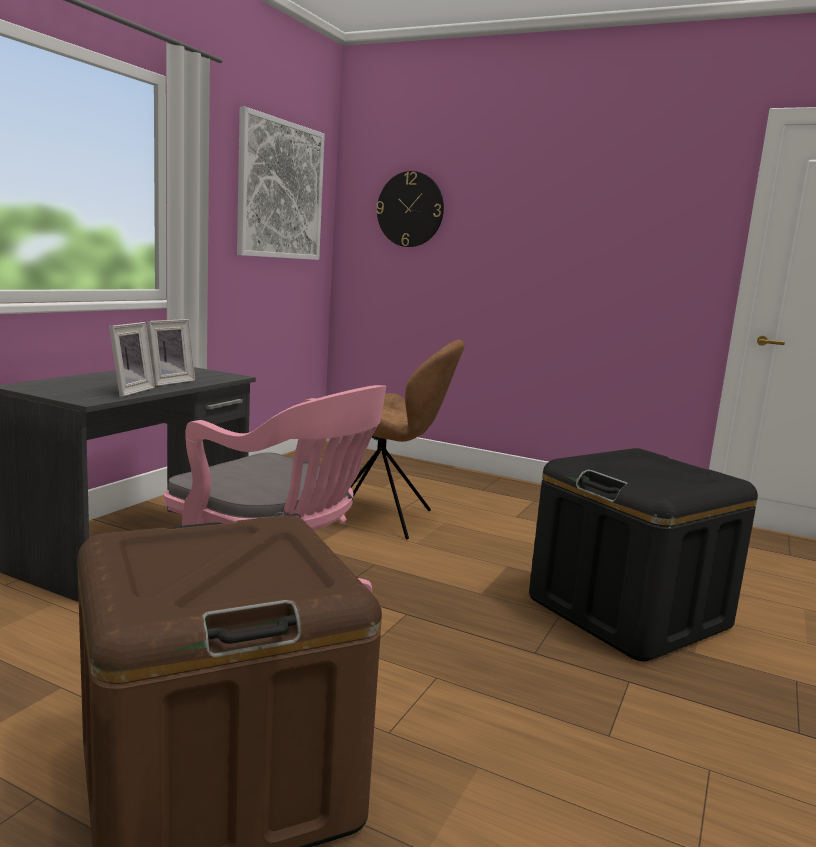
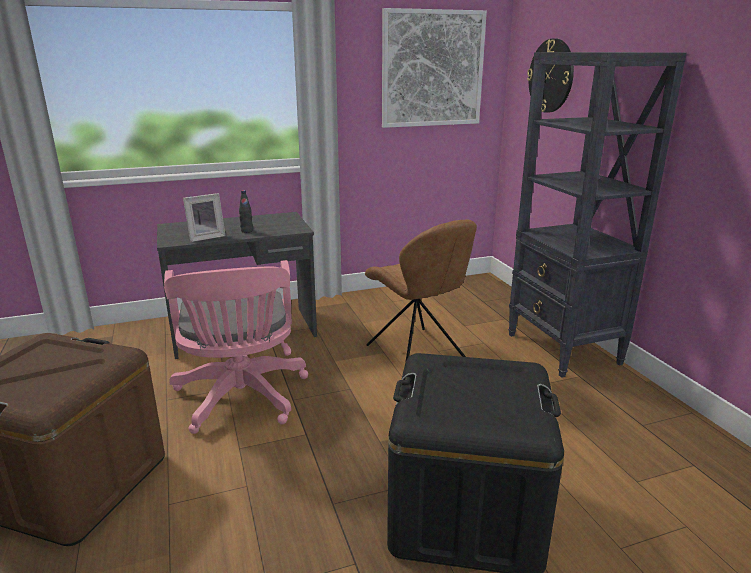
camera: 45 degrees right, 10 degrees up
picture frame [146,319,195,386] -> black bottle [239,190,253,233]
none -> black bookcase [508,52,687,378]

